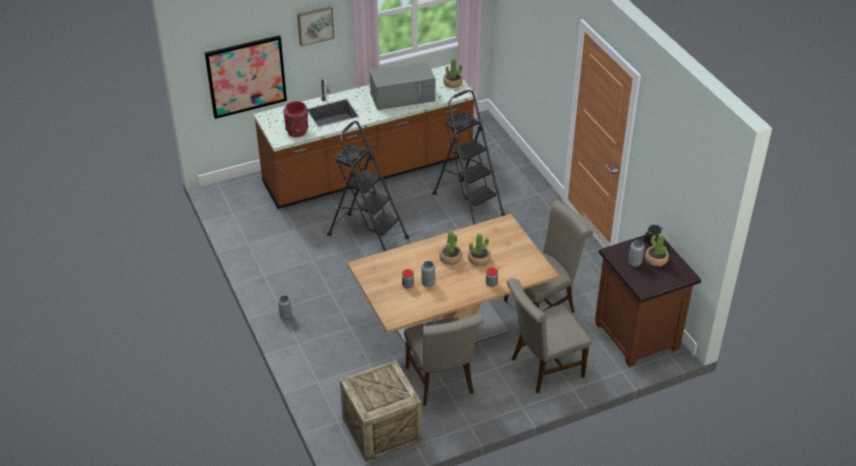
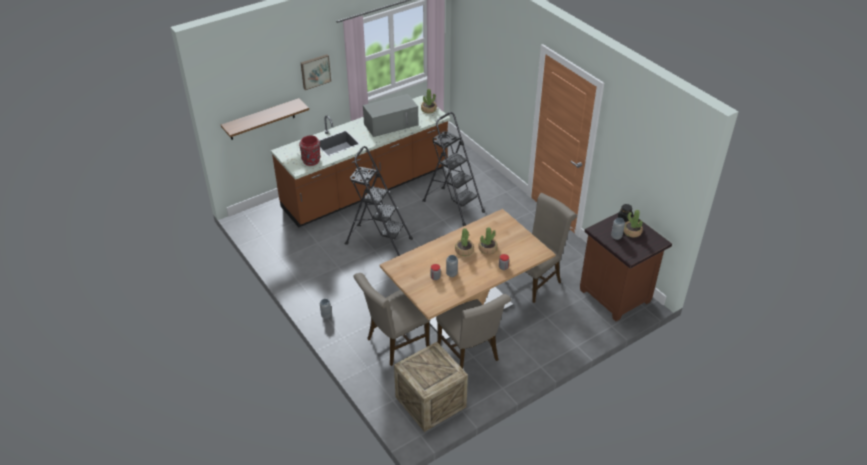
camera: 10 degrees left, 0 degrees up
picture [205,35,287,119] -> shelf [221,98,309,140]
beige chair [507,279,591,394] -> beige chair moved to [353,273,430,366]

